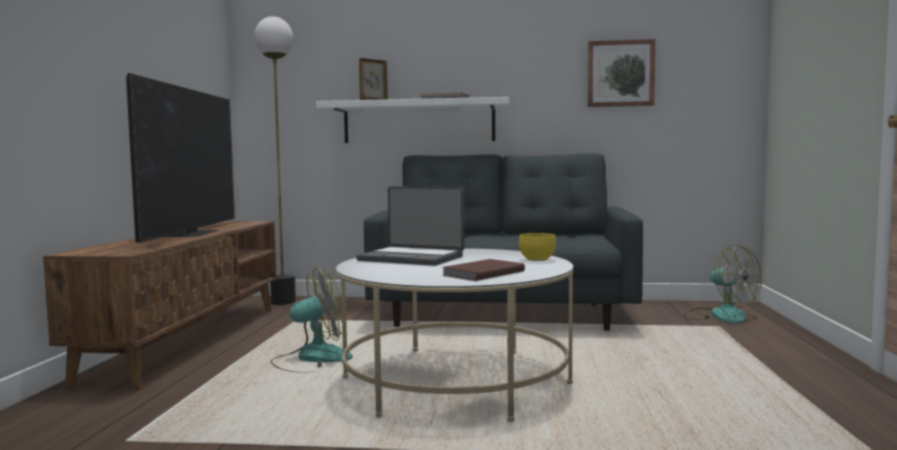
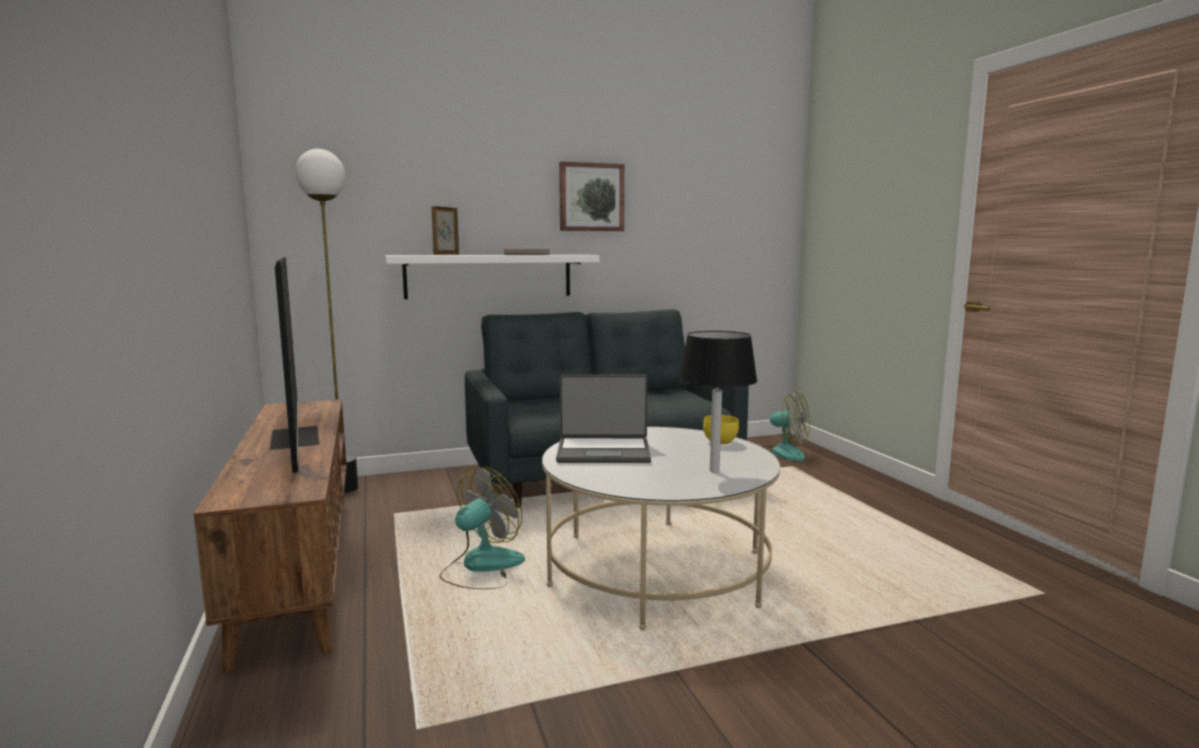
camera: 25 degrees left, 5 degrees up
brown book [442,259,525,281] -> black table lamp [679,331,757,473]
picture [587,39,655,107] -> picture moved to [559,161,625,231]

